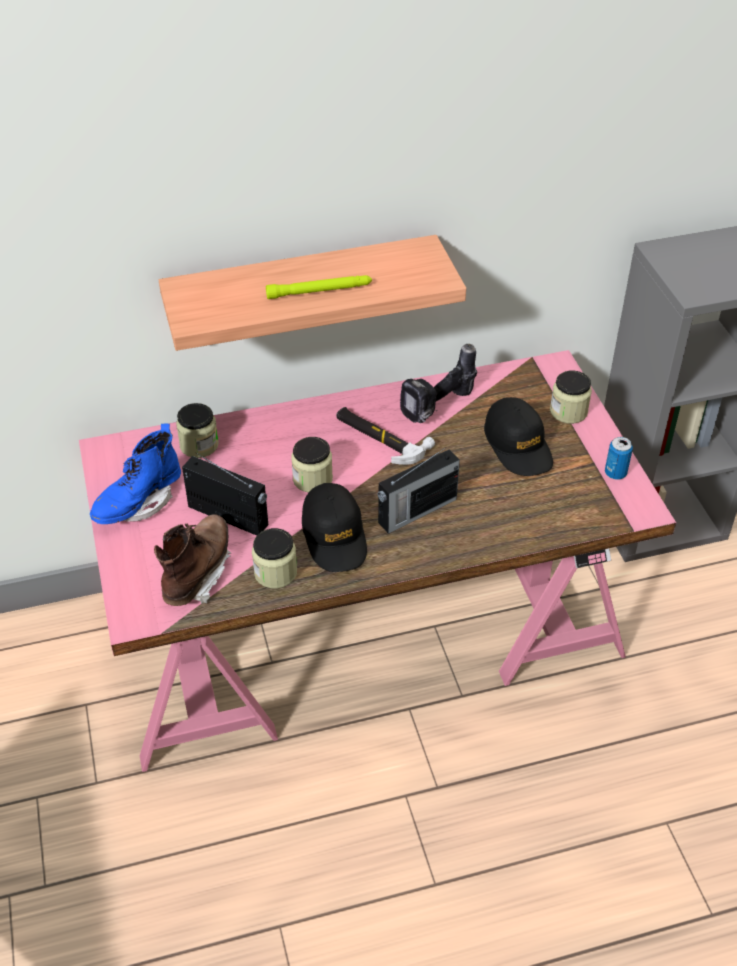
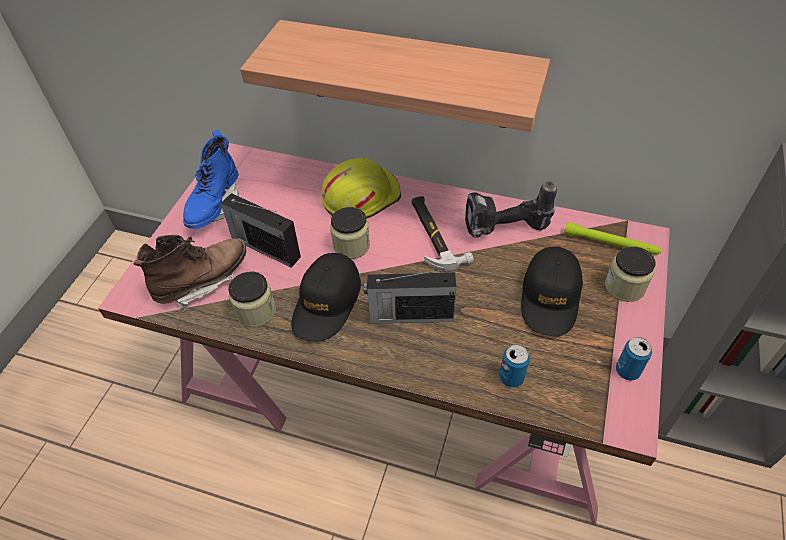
camera: 35 degrees right, 5 degrees up
blue boot [90,424,181,524] -> blue boot turned 60 degrees counterclockwise [183,130,239,229]
jar [176,403,219,458] -> none
radio [182,453,268,536] -> radio turned 150 degrees clockwise [221,193,301,268]
green flashlight [266,275,372,299] -> green flashlight moved to [564,222,662,255]
none -> yellow hard hat [321,158,401,219]
none -> can [500,344,530,388]

